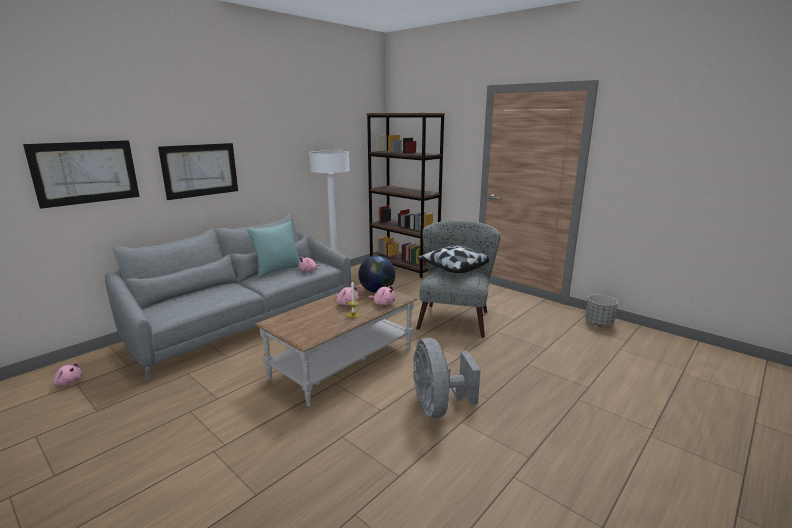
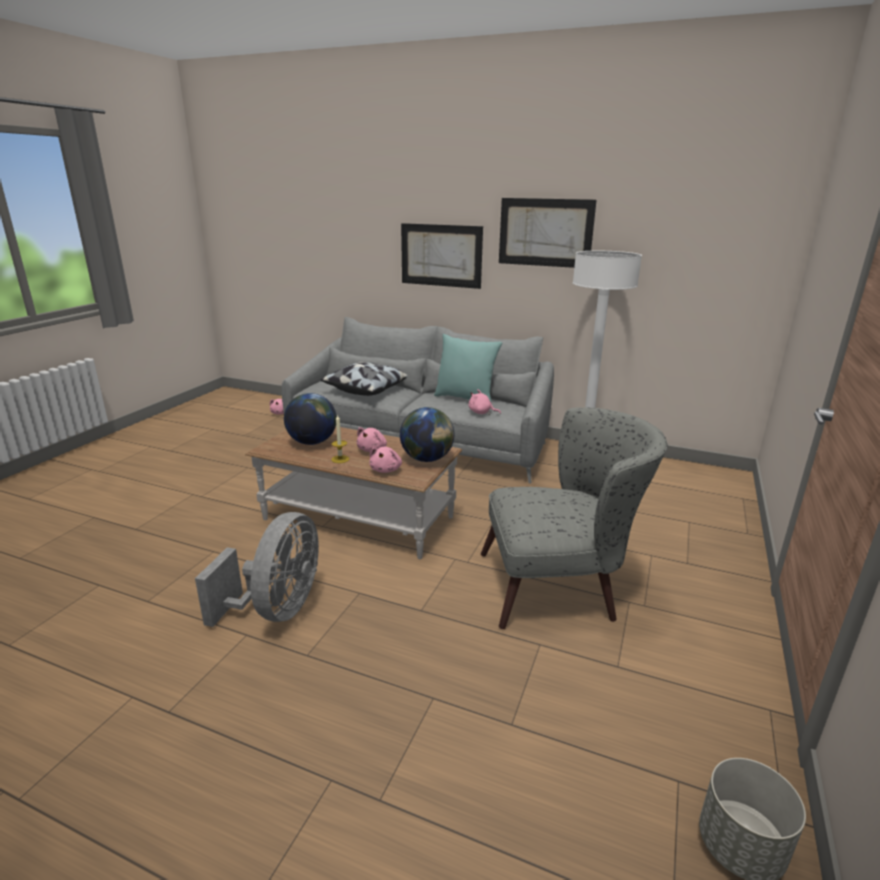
camera: 70 degrees right, 5 degrees up
picture [23,140,140,209] -> picture moved to [499,198,597,268]
brown bookcase [367,113,445,278] -> none
grey fan [413,338,480,418] -> grey fan turned 135 degrees clockwise [195,512,319,627]
pillow [418,245,489,273] -> pillow moved to [321,362,407,396]
none -> globe [284,393,337,445]

